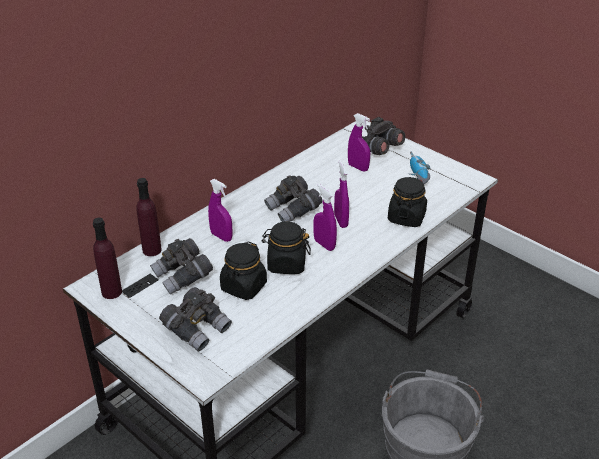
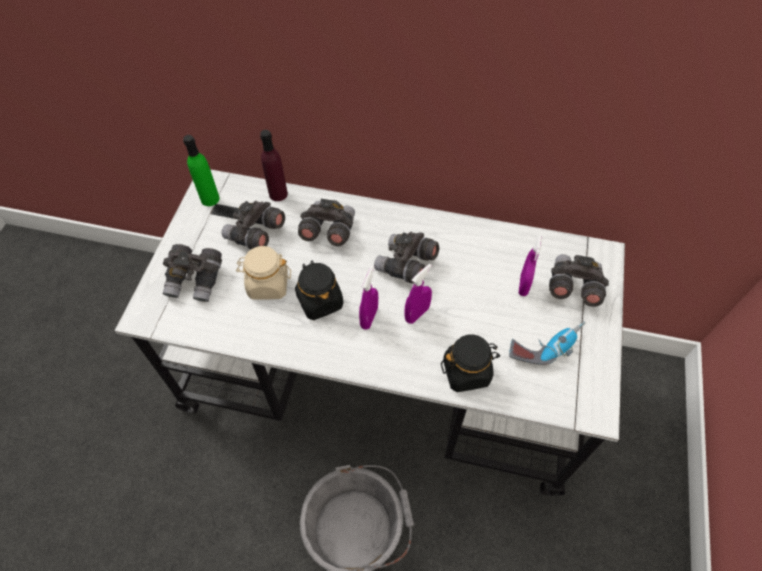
camera: 60 degrees right, 20 degrees up
purple bottle [93,218,122,299] -> green bottle [183,135,220,206]
purple spray bottle [208,179,232,242] -> grey binoculars [298,199,355,246]
black jar [220,241,267,300] -> beige jar [236,246,291,300]

